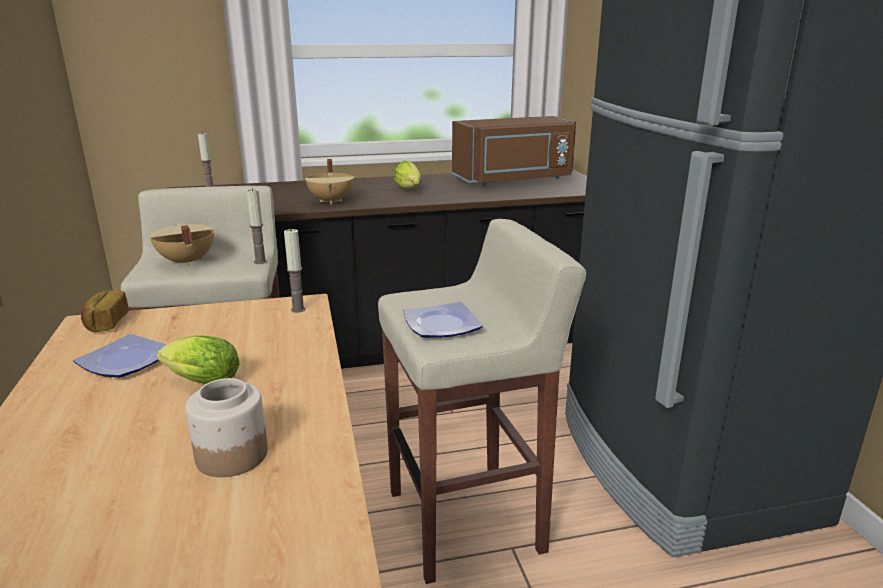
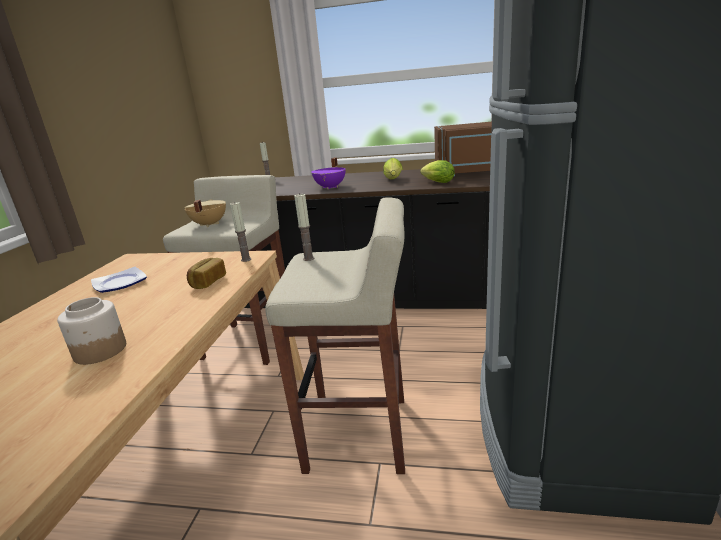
camera: 25 degrees right, 0 degrees up
bread [81,290,129,332] -> bread moved to [187,258,226,289]
lettuce [157,335,239,384] -> lettuce moved to [420,160,455,183]
candle [246,188,267,264] -> candle moved to [294,193,314,261]
beige cooking pot [305,159,354,204] -> purple cooking pot [311,157,346,189]
plate [403,302,483,338] -> none

